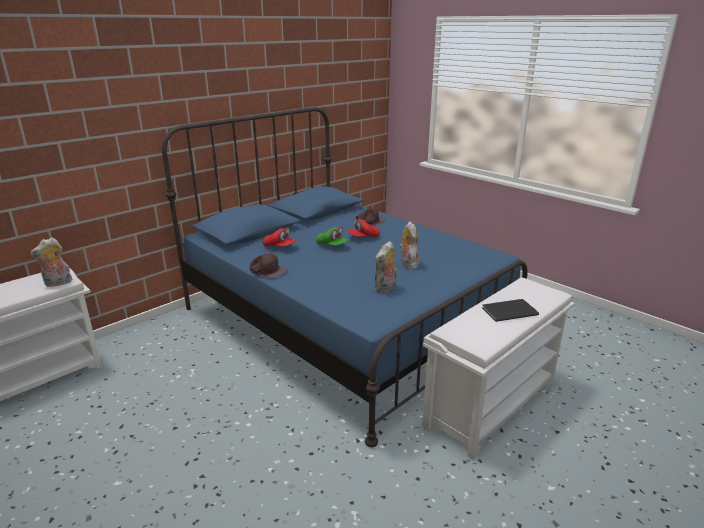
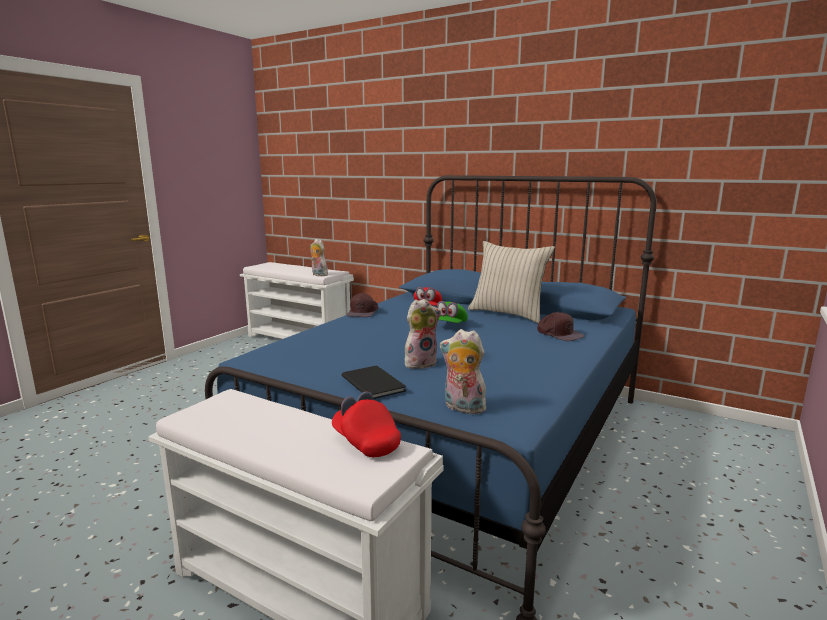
camera: 75 degrees right, 10 degrees down
red cap [346,218,380,237] -> red cap moved to [332,391,401,457]
plush toy [374,241,397,293] -> plush toy moved to [440,329,491,414]
black book [482,299,539,322] -> black book moved to [341,366,406,399]
none -> beige pillow [468,241,555,323]

